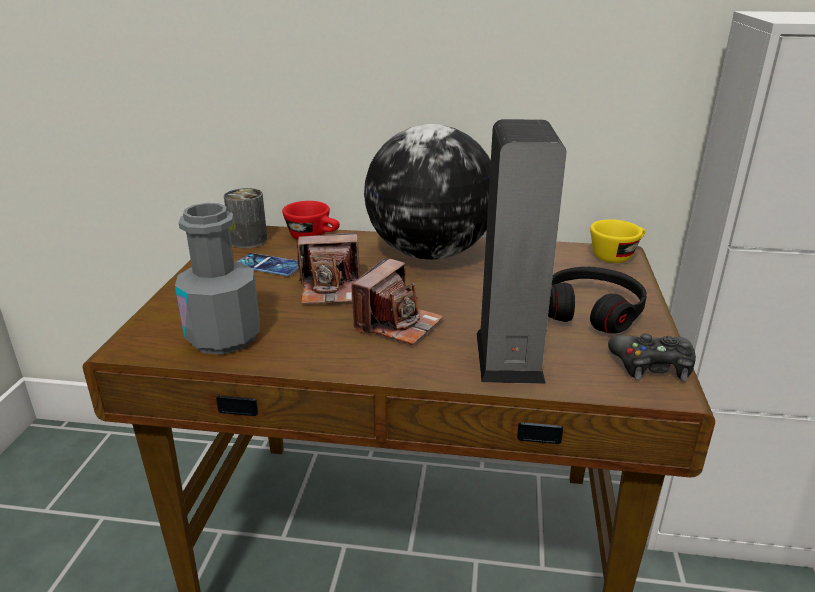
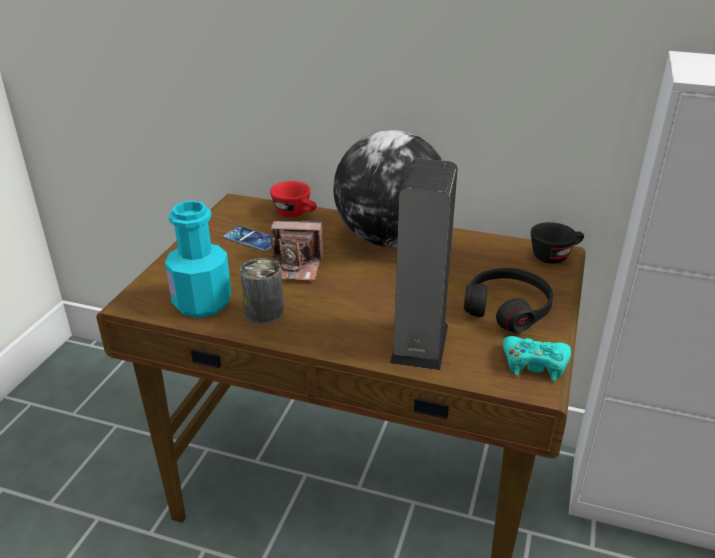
camera: 10 degrees right, 5 degrees up
grey bottle [175,203,260,355] -> turquoise bottle [165,201,231,318]
can [224,188,267,248] -> can moved to [240,258,284,324]
camera [351,258,444,345] -> none
yellow cup [590,219,645,263] -> black cup [531,222,584,264]
black game controller [608,334,696,381] -> turquoise game controller [503,336,571,381]

